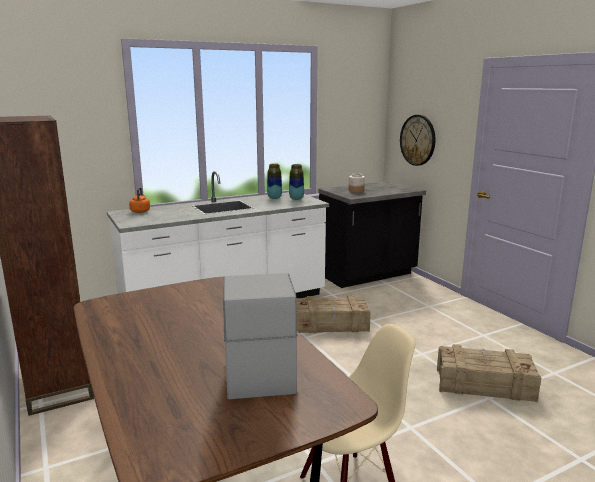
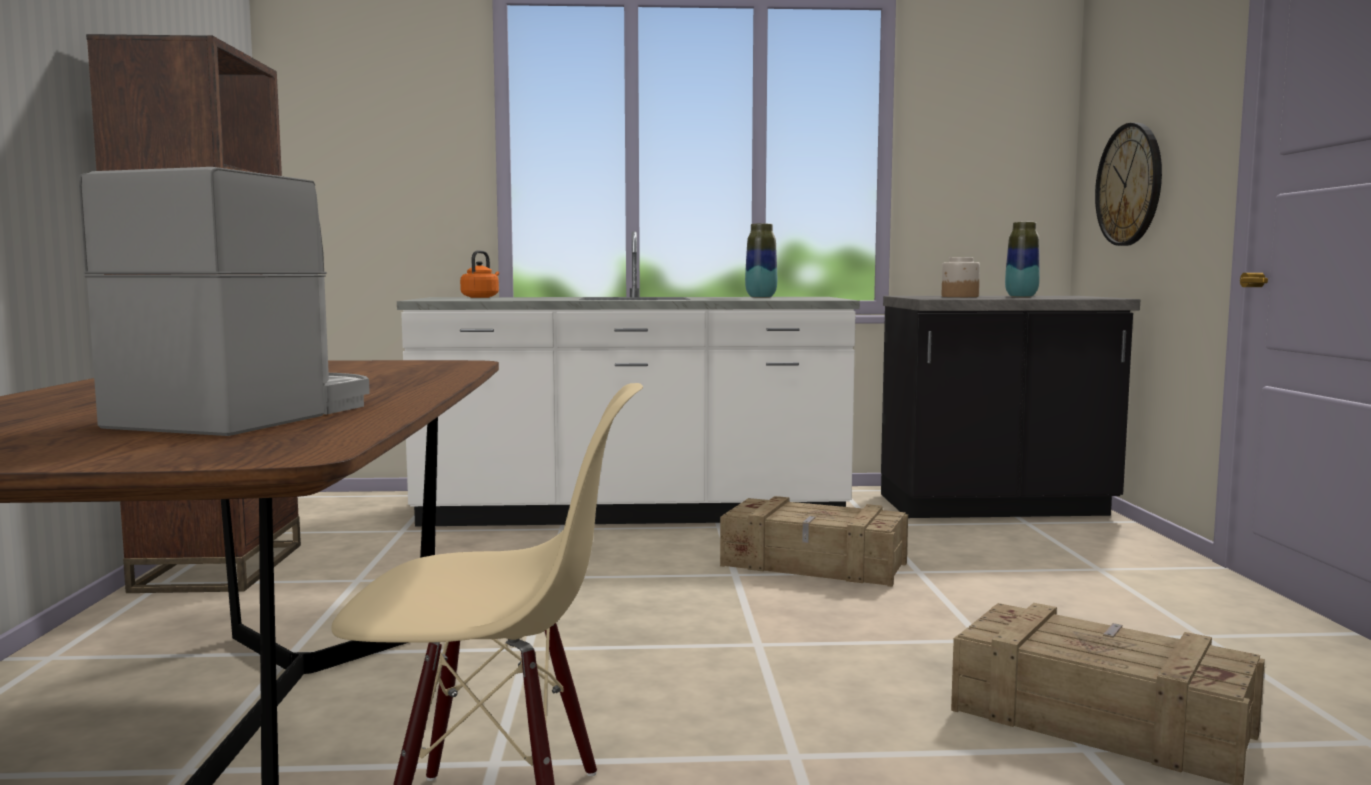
camera: 25 degrees right, 10 degrees down
vase [289,164,304,200] -> vase moved to [1005,222,1040,297]

